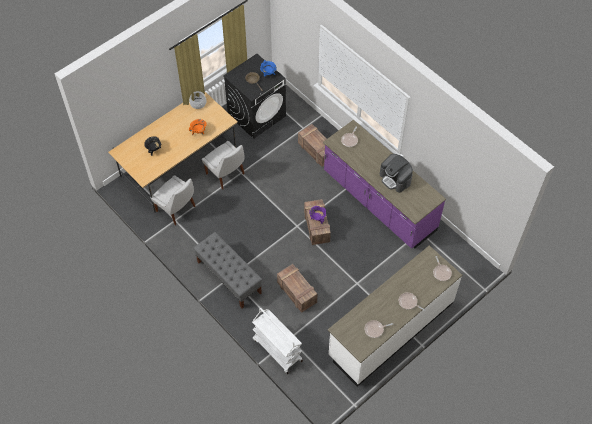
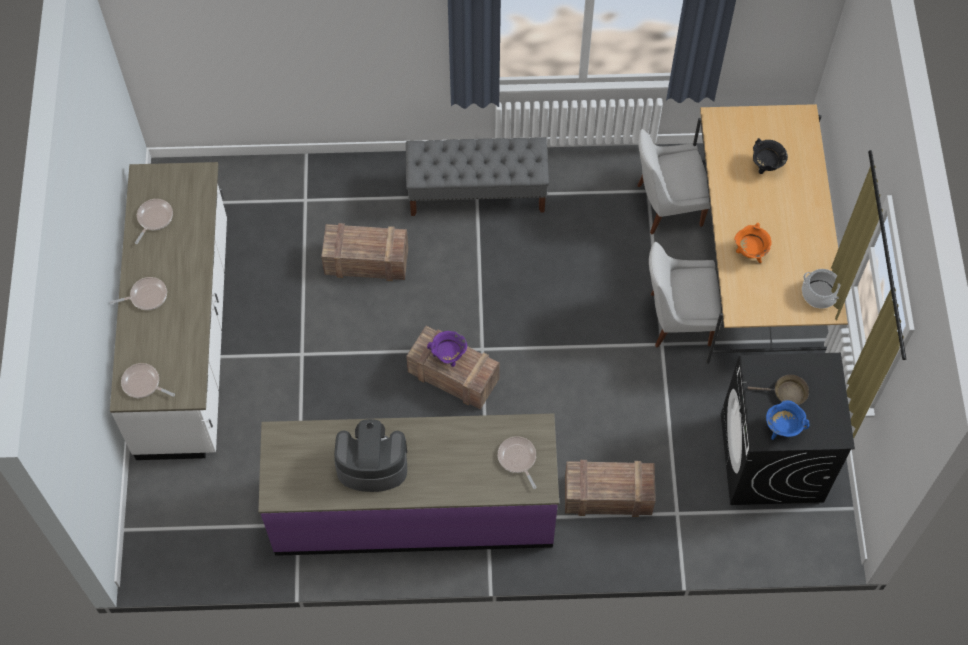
camera: 130 degrees right, 5 degrees up
white cart [252,308,303,374] -> none

